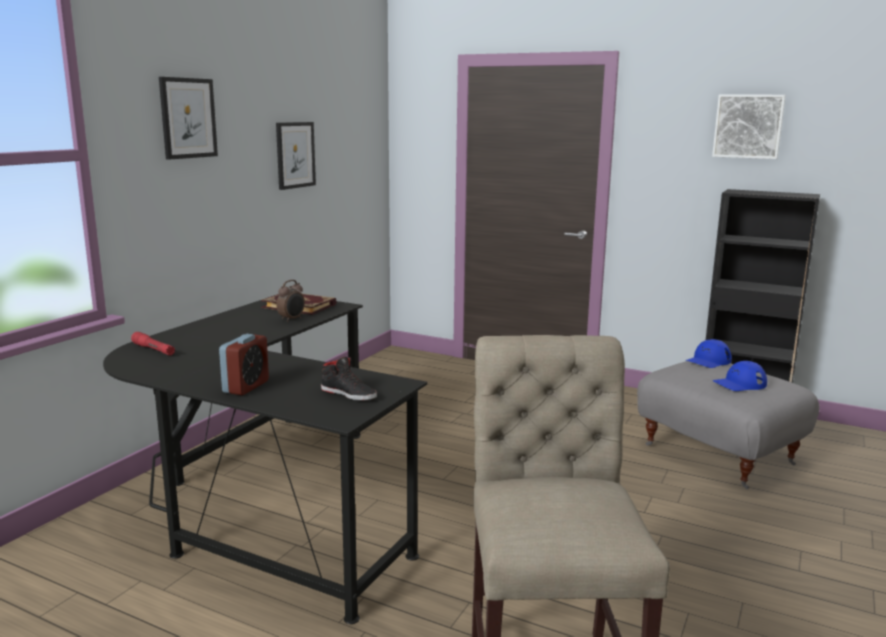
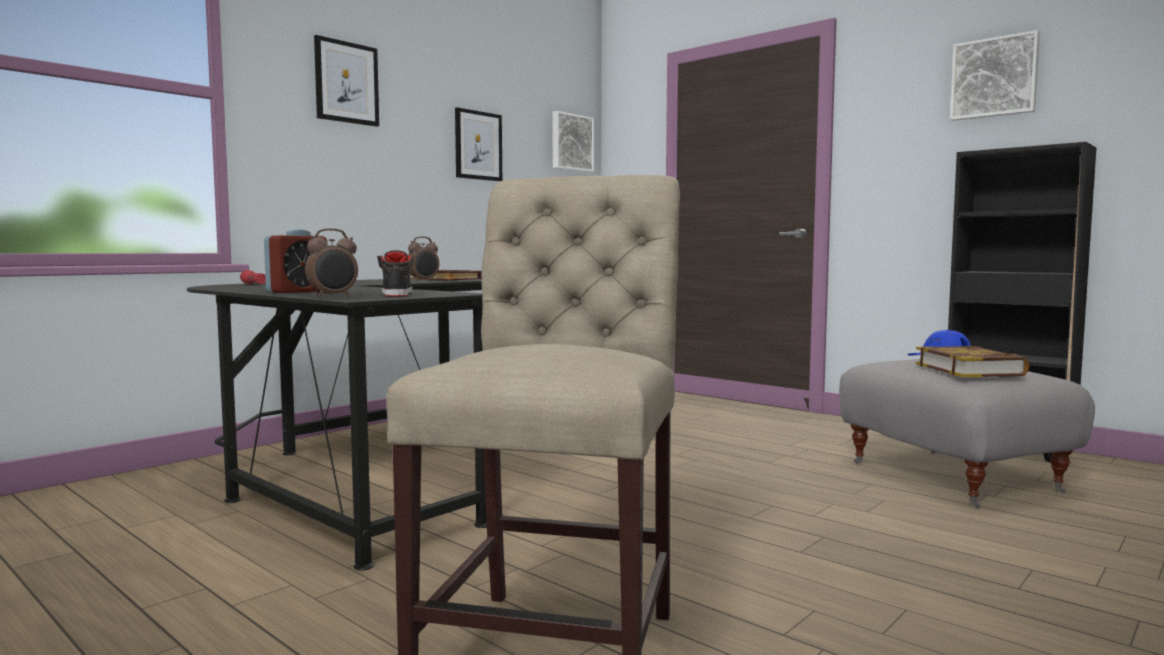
camera: 15 degrees right, 10 degrees down
black shoe [321,357,377,400] -> black shoe turned 150 degrees counterclockwise [377,250,414,296]
blue cap [712,361,767,391] -> book [916,346,1030,377]
none -> alarm clock [305,229,358,297]
none -> picture [552,111,594,172]

